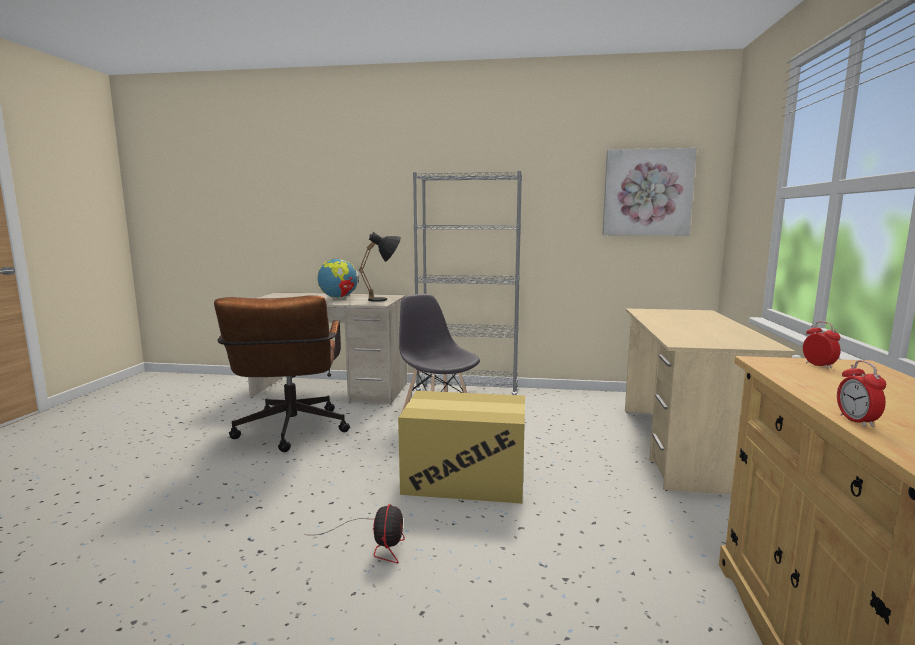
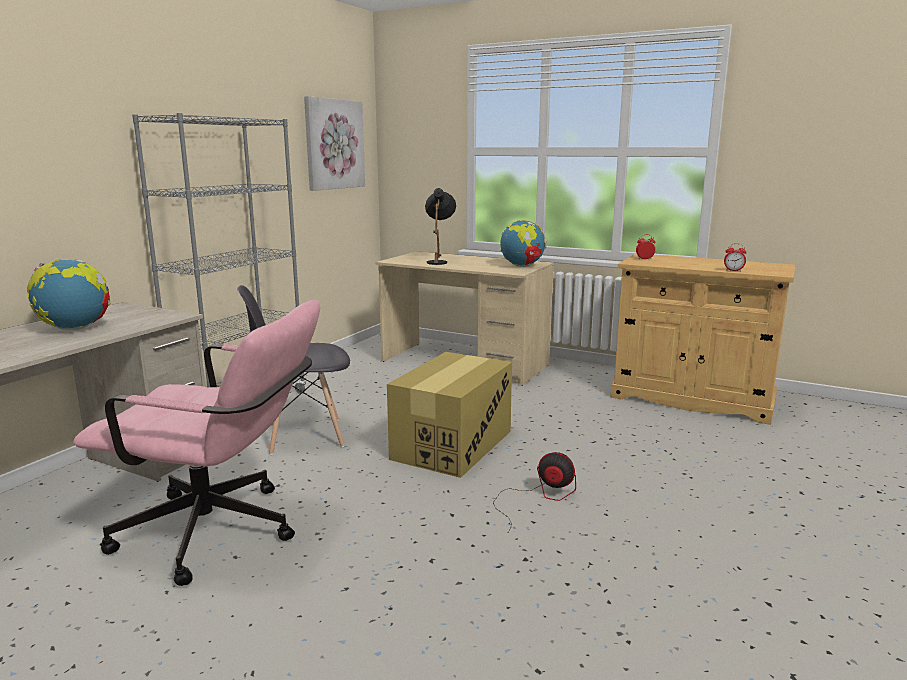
camera: 70 degrees left, 5 degrees up
brown office chair [214,295,350,452] -> pink office chair [73,300,320,586]
black table lamp [359,232,401,302] -> black table lamp moved to [425,188,456,265]
none -> globe [500,220,547,267]

